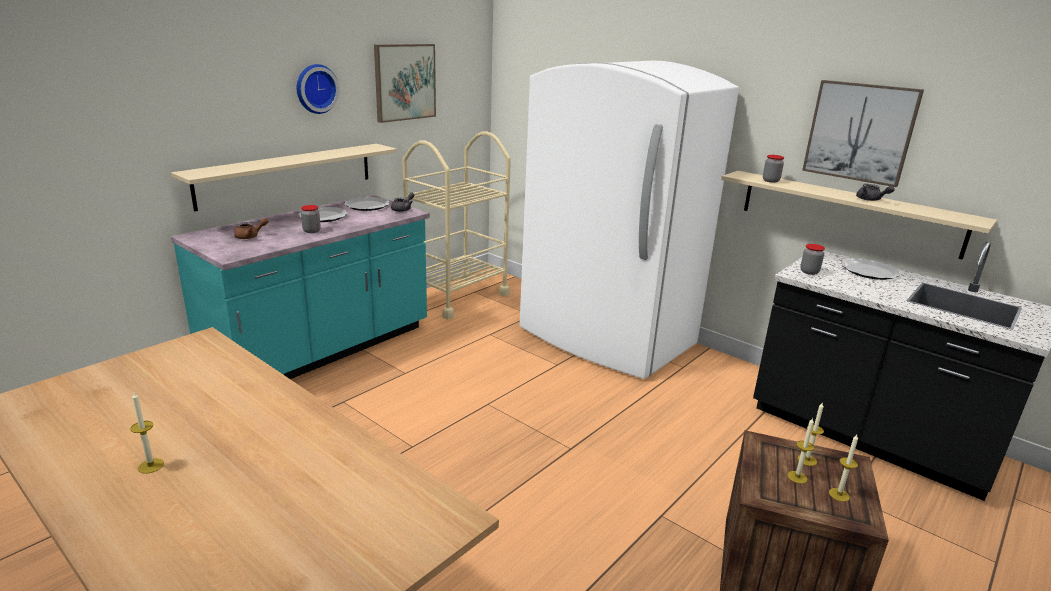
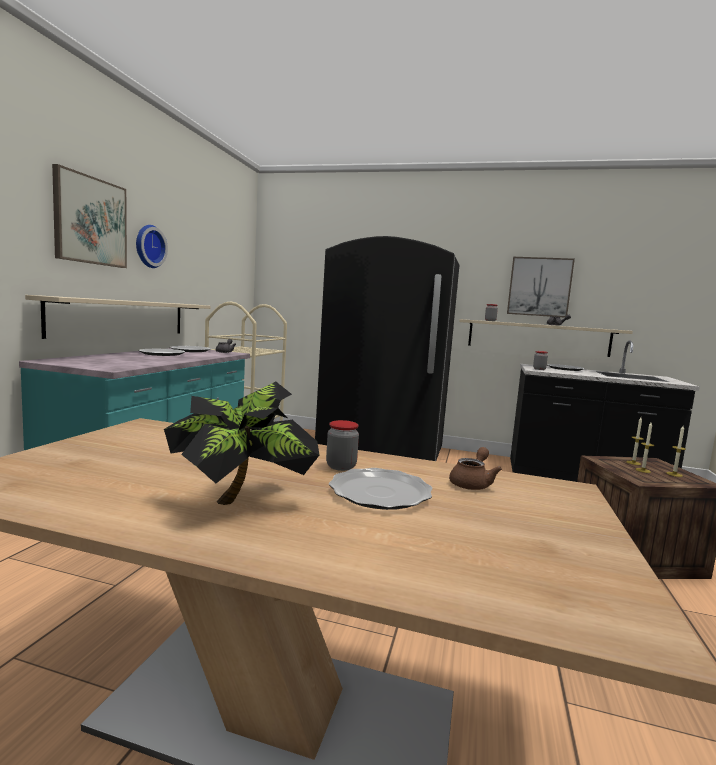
camera: 25 degrees left, 15 degrees down
candle [130,392,164,474] -> potted plant [164,381,319,505]
brown teapot [234,218,269,239] -> brown teapot moved to [449,447,502,490]
jar [301,205,321,233] -> jar moved to [326,420,359,471]
picture [374,44,436,123] -> picture moved to [52,164,127,268]
white fridge [520,61,739,379] -> black fridge [315,236,459,461]
none -> plate [329,468,432,510]

